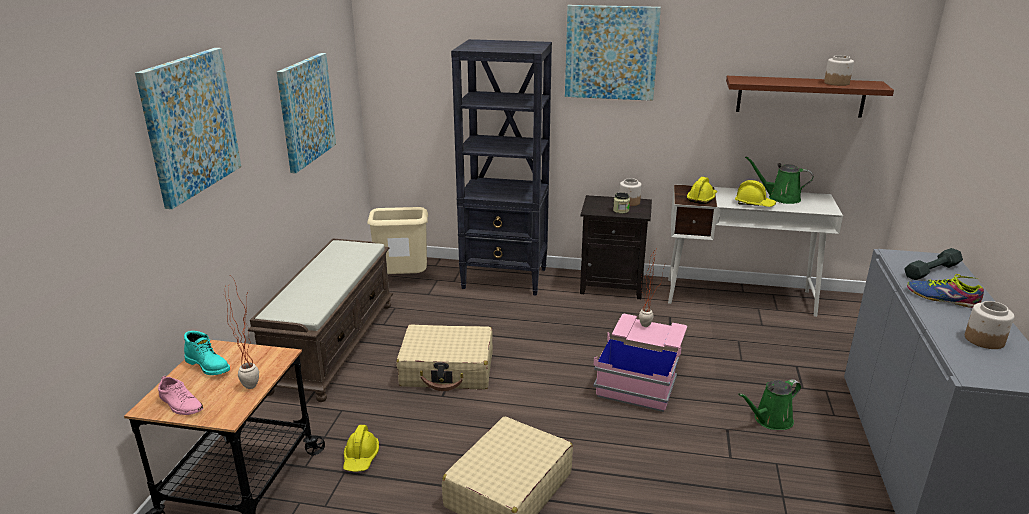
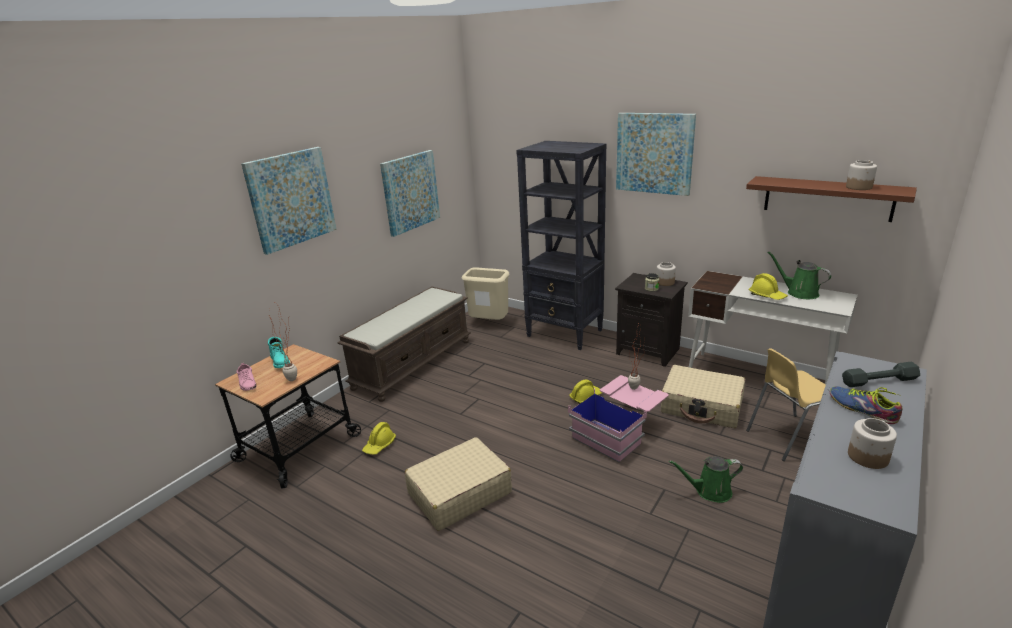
camera: 25 degrees right, 0 degrees up
beige suitcase [396,324,493,391] -> beige suitcase moved to [661,365,745,428]
yellow hard hat [687,177,717,204] -> yellow hard hat moved to [569,379,602,404]
none -> yellow chair [746,348,826,461]

